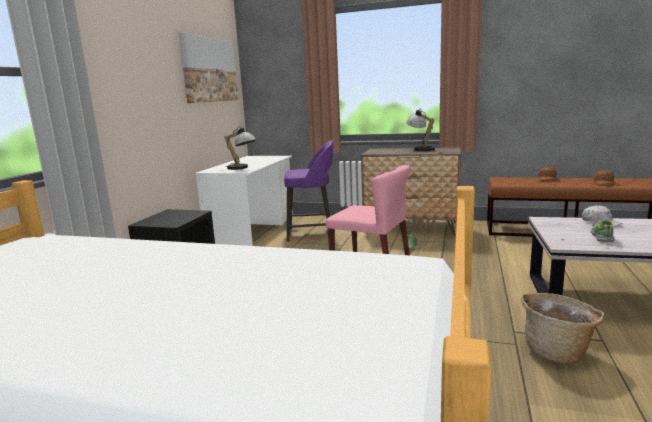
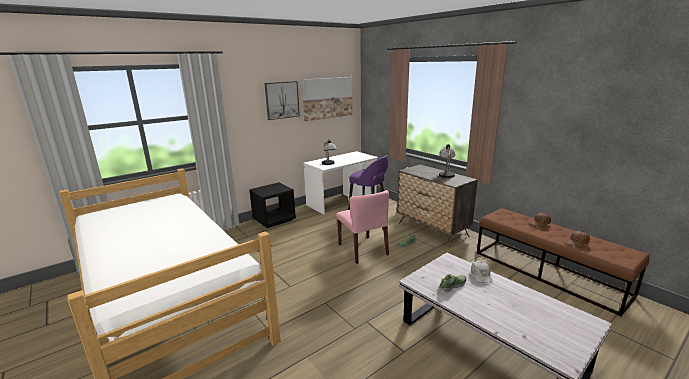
camera: 35 degrees right, 5 degrees up
basket [521,293,604,364] -> none
none -> picture [264,81,300,120]

